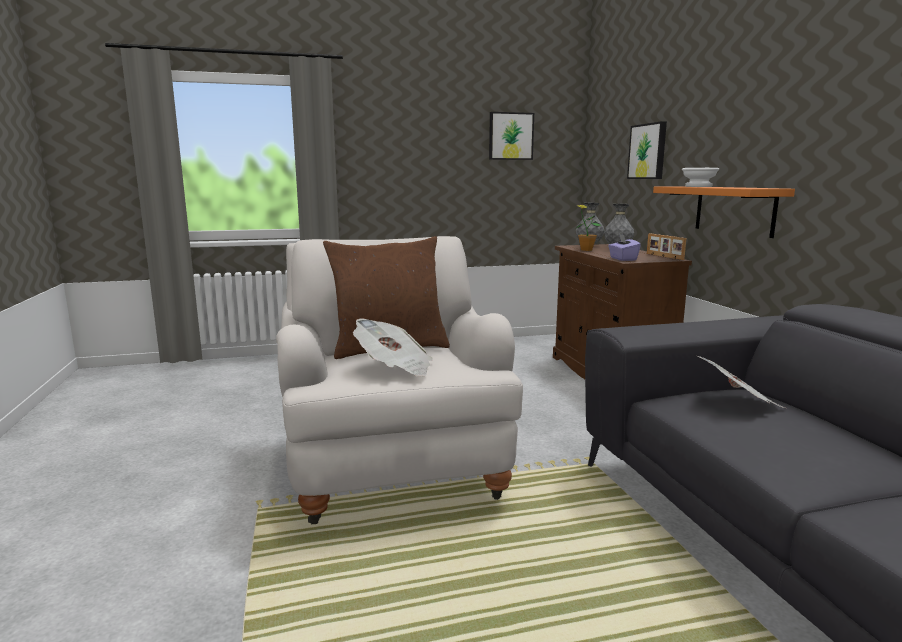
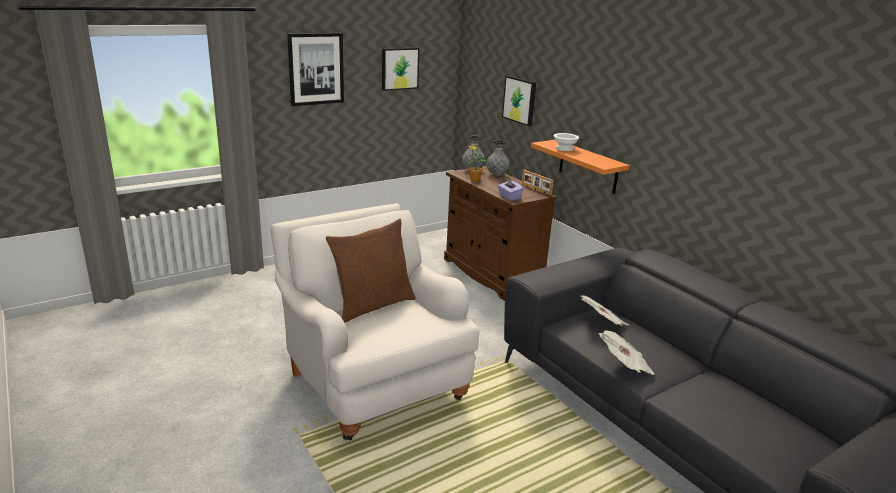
camera: 20 degrees left, 10 degrees up
newspaper [353,318,432,377] -> newspaper moved to [599,331,655,375]
none -> picture [287,33,344,106]

